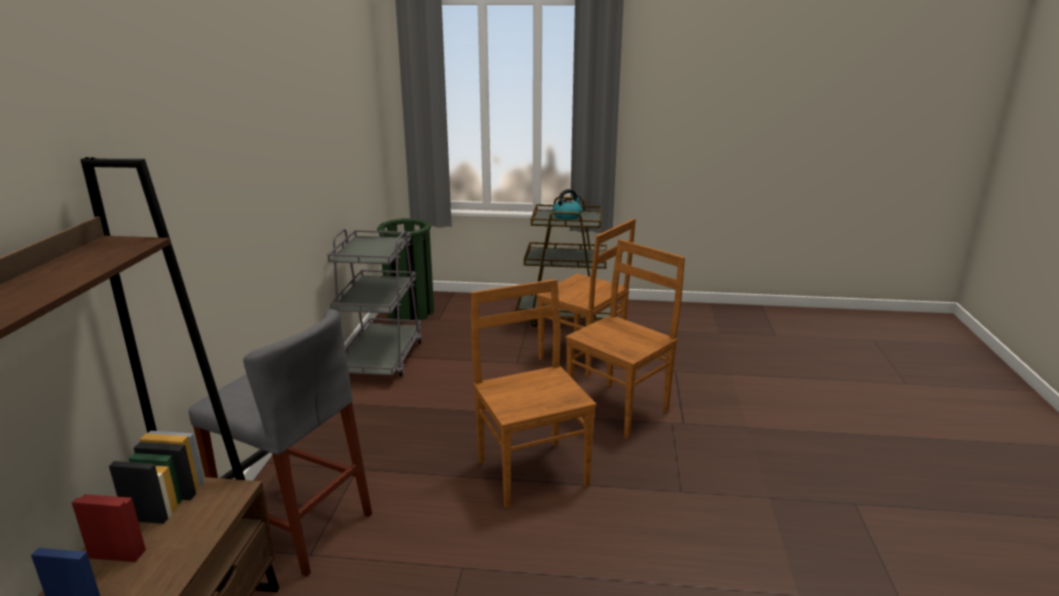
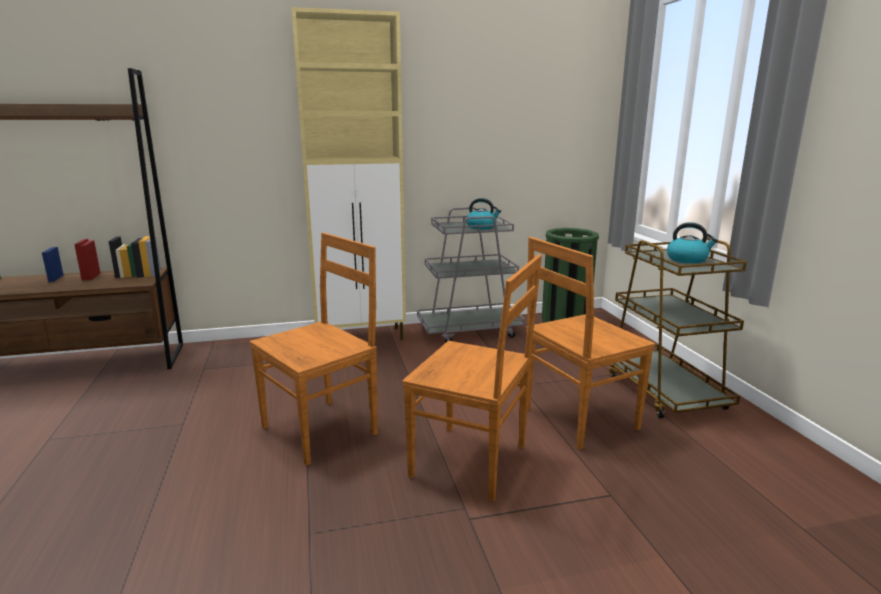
camera: 70 degrees right, 5 degrees down
grey stool [189,309,372,577] -> none
brown chair [536,218,636,377] -> brown chair turned 45 degrees clockwise [526,237,655,450]
none -> beige cabinet [292,7,406,340]
none -> kettle [466,198,501,230]

